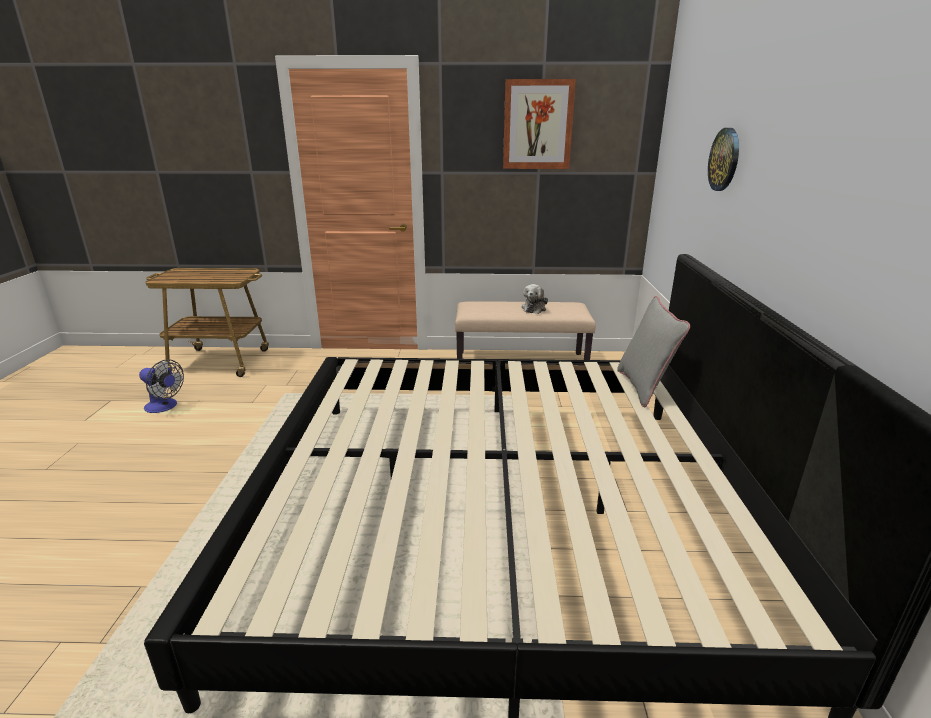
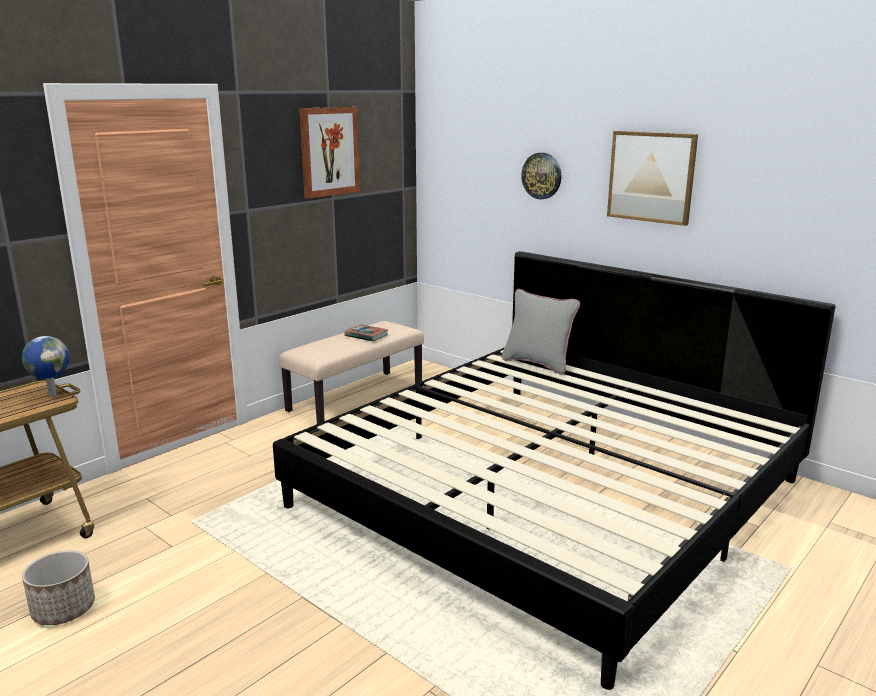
camera: 50 degrees left, 5 degrees down
fan [139,359,184,413] -> planter [22,550,95,625]
plush toy [521,284,548,314] -> book [344,324,388,342]
none -> globe [22,336,70,397]
none -> picture [607,131,698,226]

